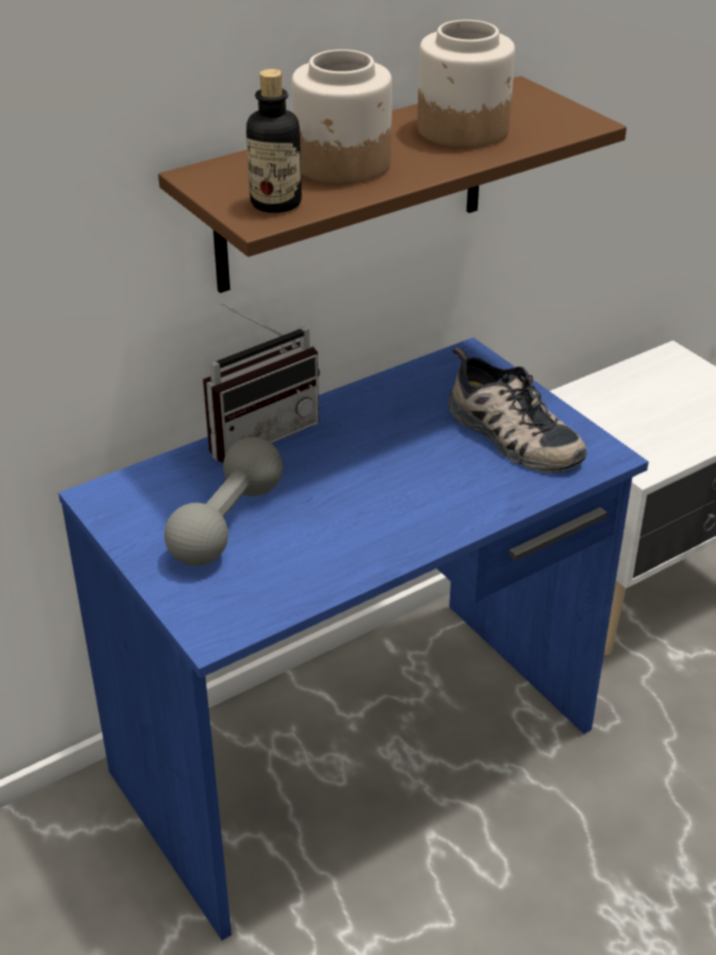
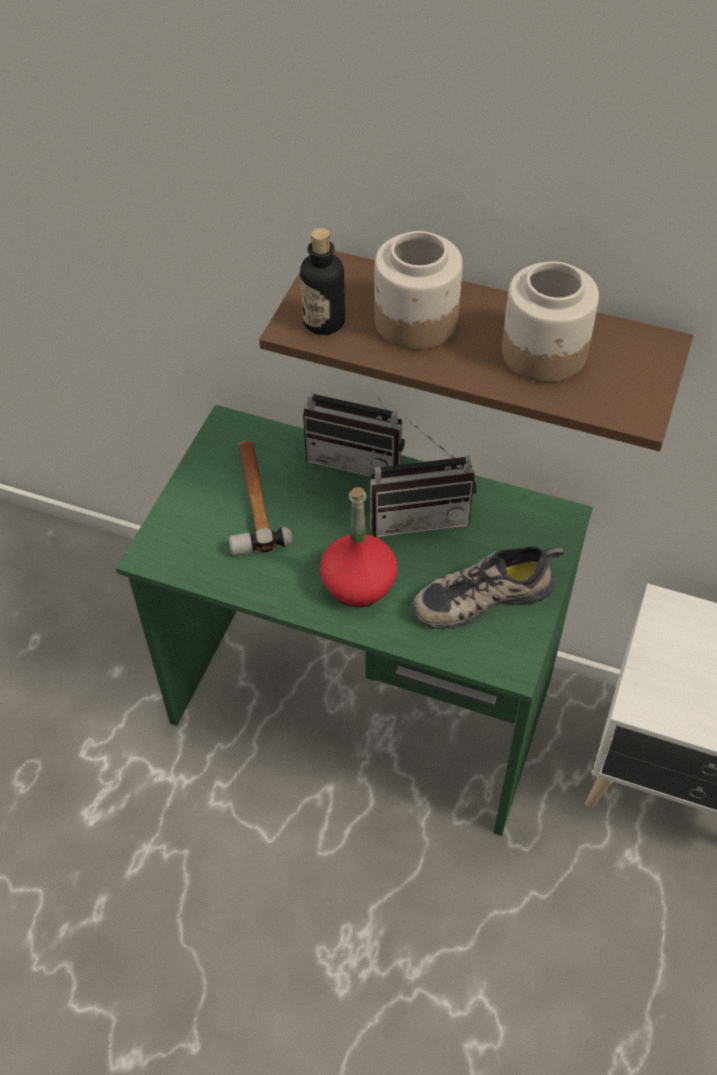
camera: 55 degrees right, 15 degrees up
blue desk [58,337,649,940] -> green desk [116,405,593,836]
grey dumbbell [164,437,283,566] -> hammer [228,440,293,556]
shoe [448,347,587,473] -> shoe turned 60 degrees clockwise [412,546,564,629]
none -> red bottle [320,487,397,607]
none -> radio [370,417,477,538]

